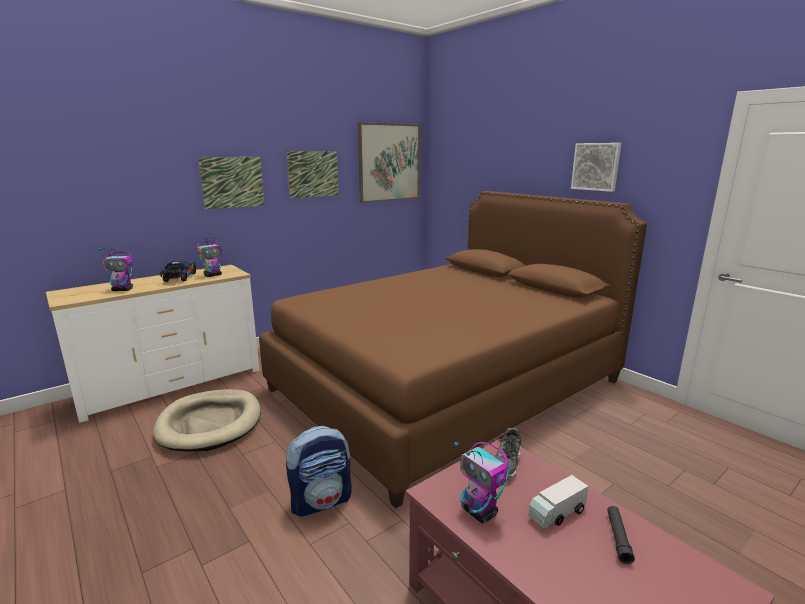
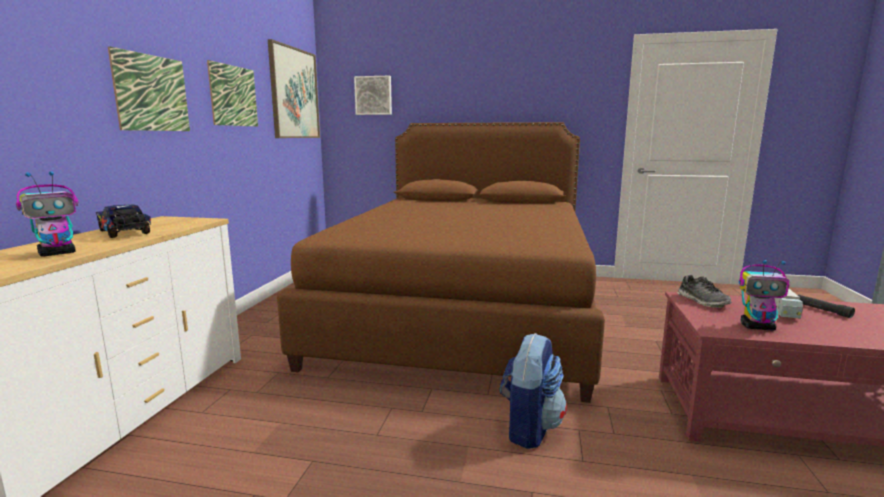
camera: 40 degrees left, 5 degrees down
beige dog bed [153,389,261,452] -> none
toy robot [197,236,222,277] -> none
picture [571,143,621,192] -> picture moved to [354,76,392,115]

